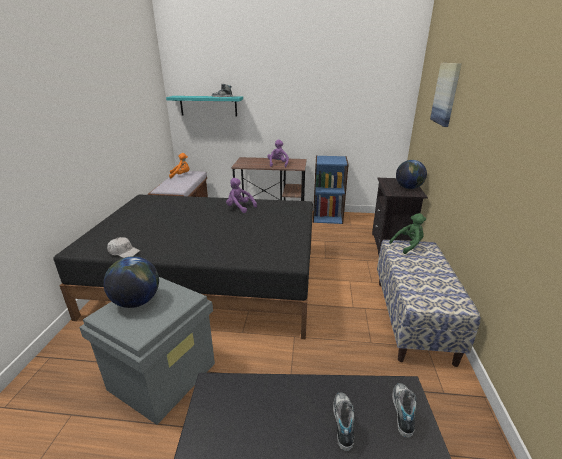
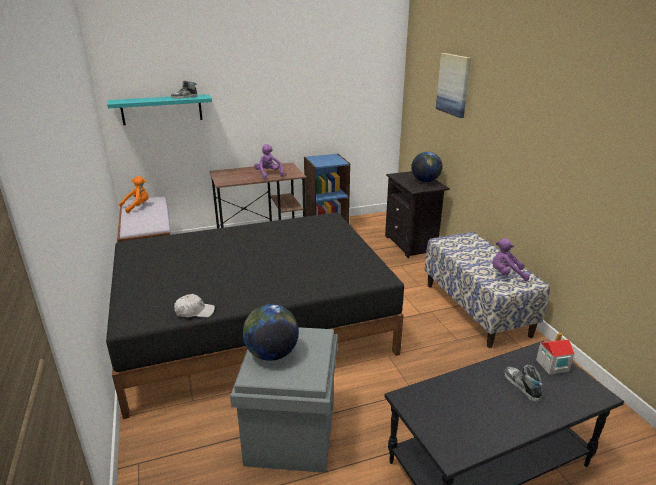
camera: 25 degrees left, 0 degrees up
purple plush toy [226,178,257,213] -> purple plush toy moved to [493,238,530,281]
green plush toy [389,213,426,254] -> none
shoe [392,383,417,438] -> toy house [536,333,575,375]

